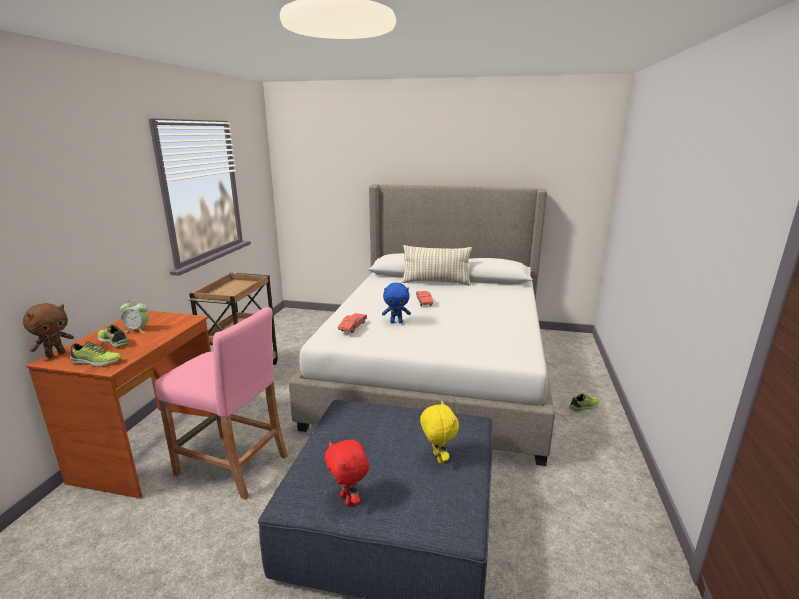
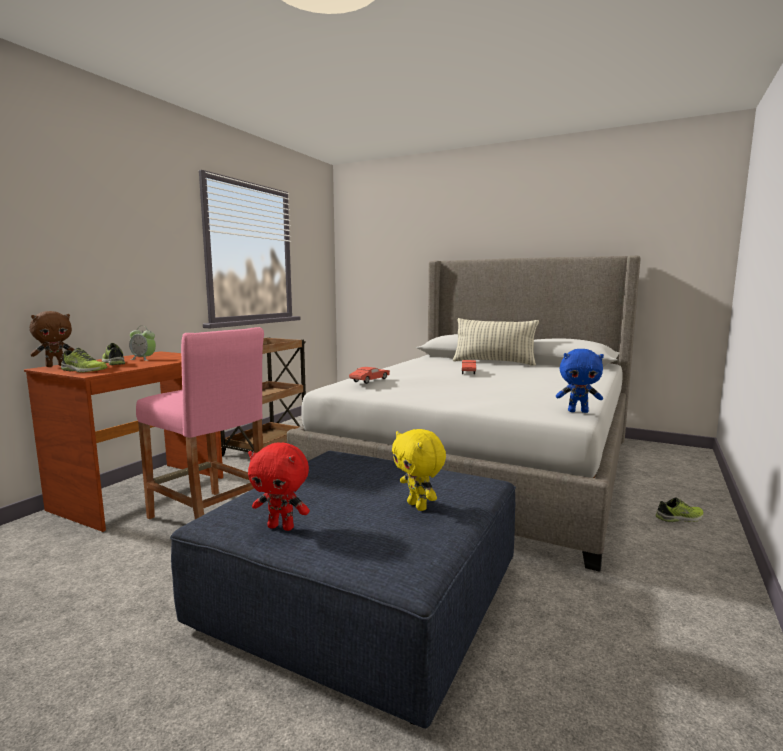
camera: 15 degrees right, 10 degrees down
red plush toy [324,440,369,507] -> red plush toy turned 60 degrees counterclockwise [248,443,310,531]
blue plush toy [382,283,411,323] -> blue plush toy moved to [556,349,604,413]
yellow plush toy [420,401,459,463] -> yellow plush toy turned 150 degrees clockwise [392,429,446,511]

